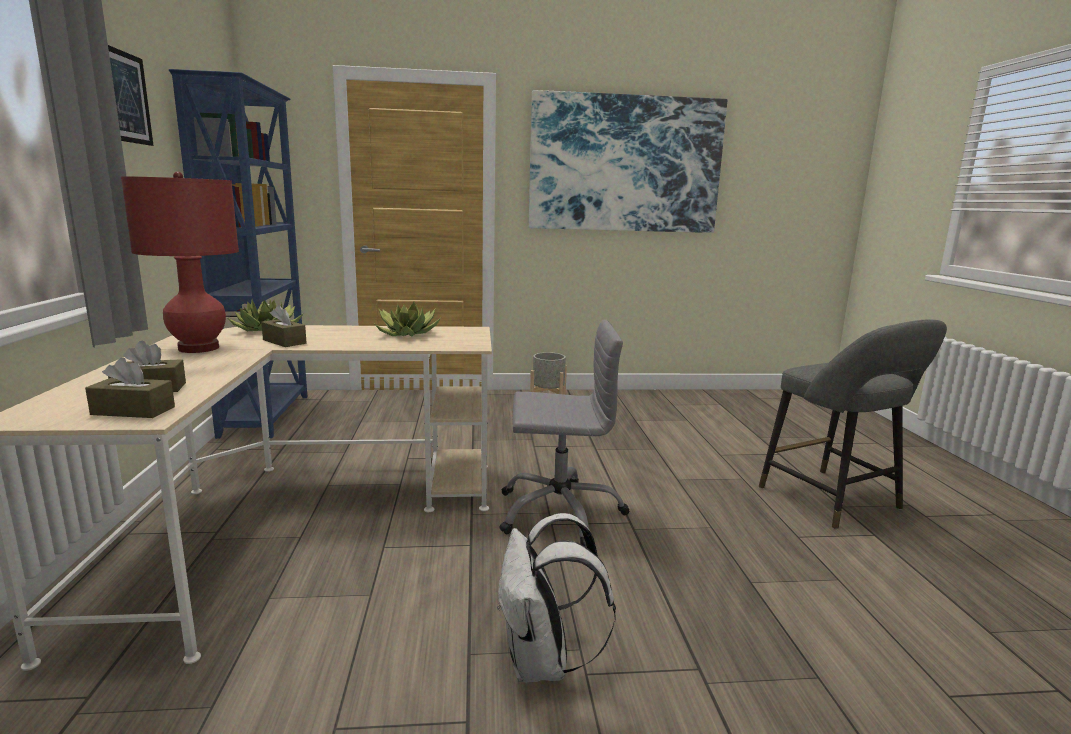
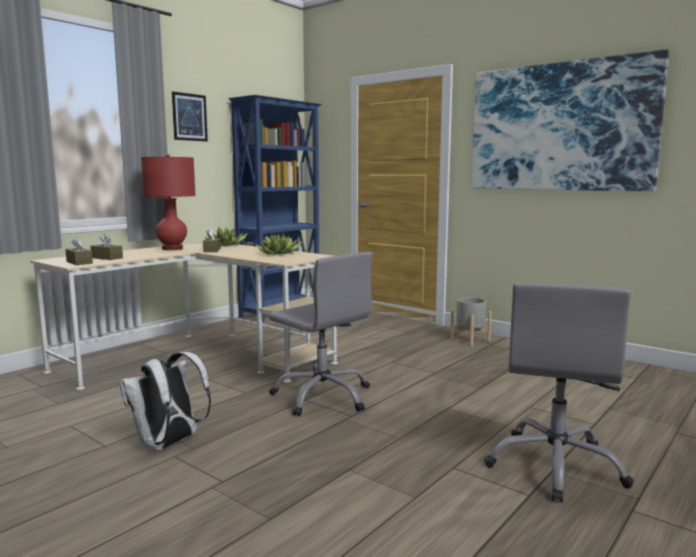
camera: 45 degrees right, 5 degrees down
grey stool [759,320,947,529] -> grey office chair [484,283,634,502]

